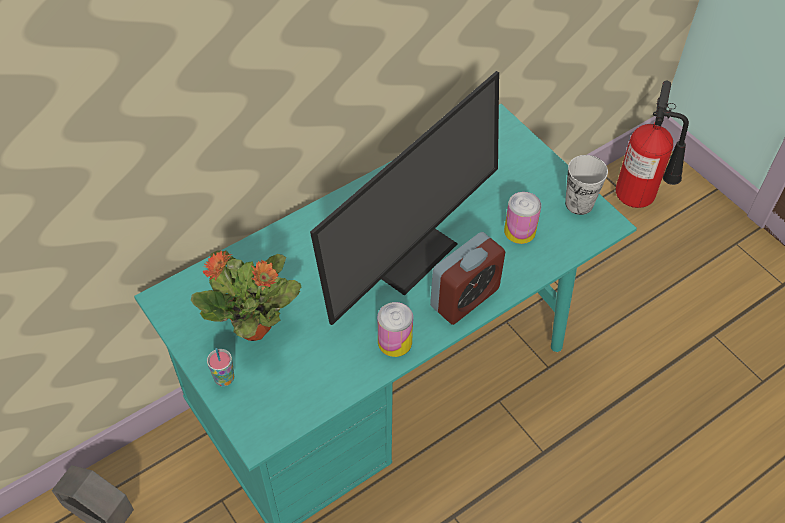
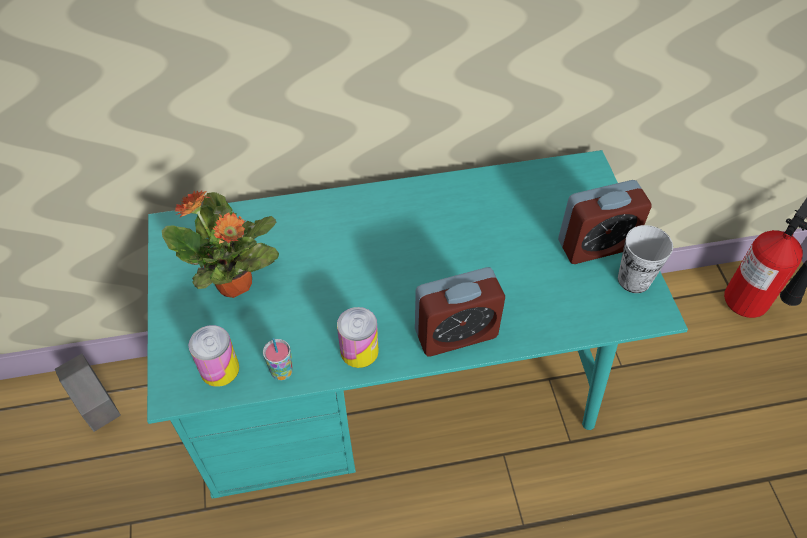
camera: 25 degrees right, 0 degrees up
cup [207,348,234,387] -> cup moved to [263,338,293,381]
monitor [310,71,499,325] -> none
can [504,192,541,244] -> can moved to [189,325,239,387]
none -> alarm clock [558,180,652,264]

